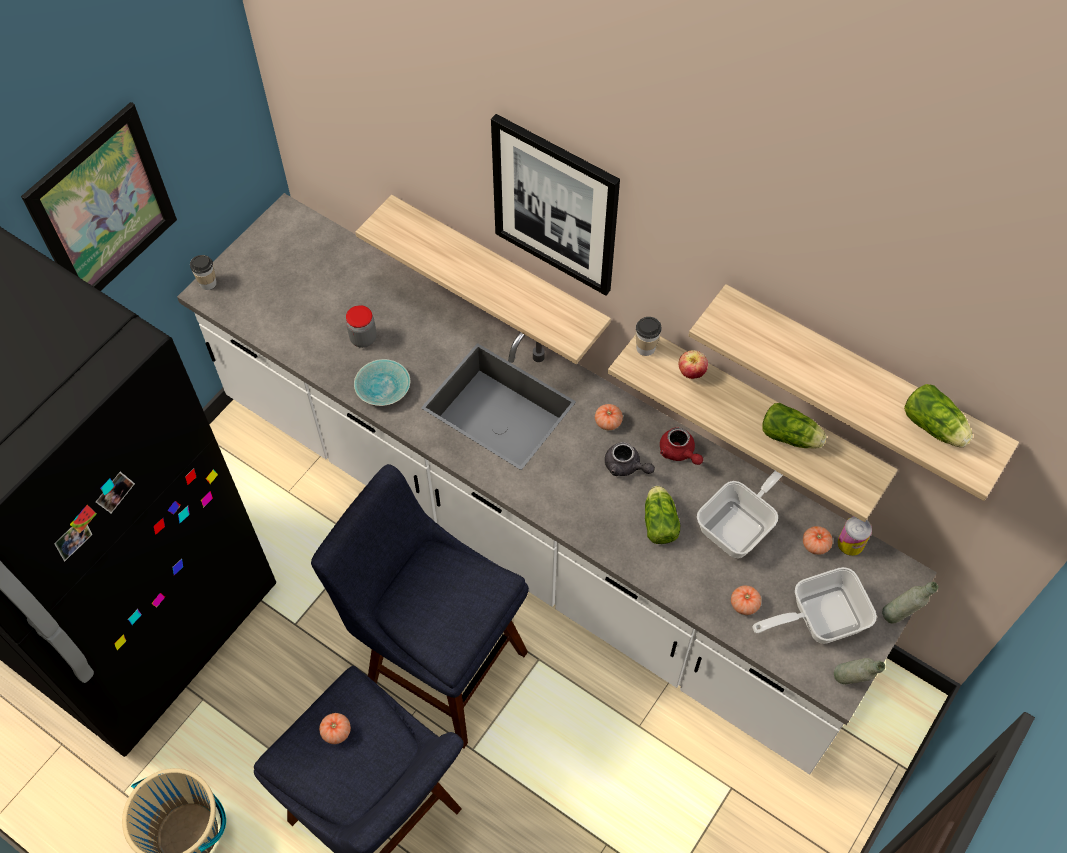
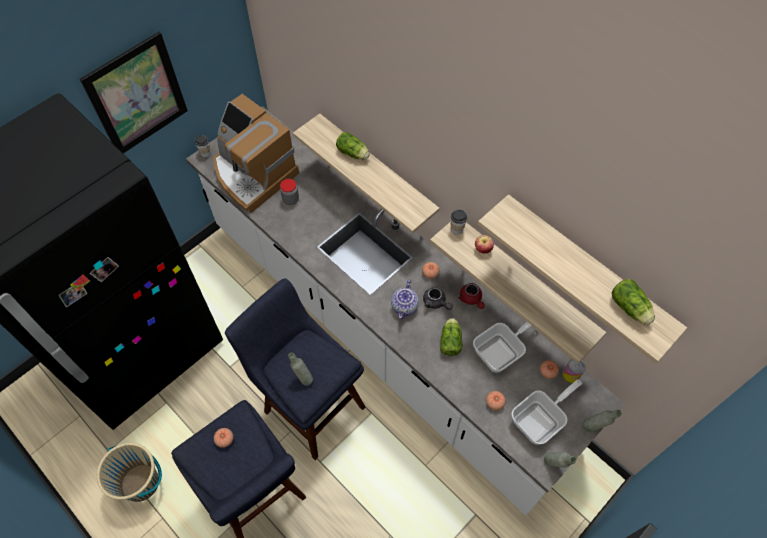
camera: 10 degrees right, 0 degrees up
turquoise bowl [354,359,410,406] -> none
picture [491,114,620,296] -> none
frying pan [752,567,877,644] -> frying pan turned 150 degrees clockwise [512,379,582,445]
lettuce [762,403,827,449] -> lettuce moved to [336,132,370,160]
none -> coffee machine [213,94,299,213]
none -> grey bottle [288,353,313,386]
none -> teapot [391,280,419,319]

